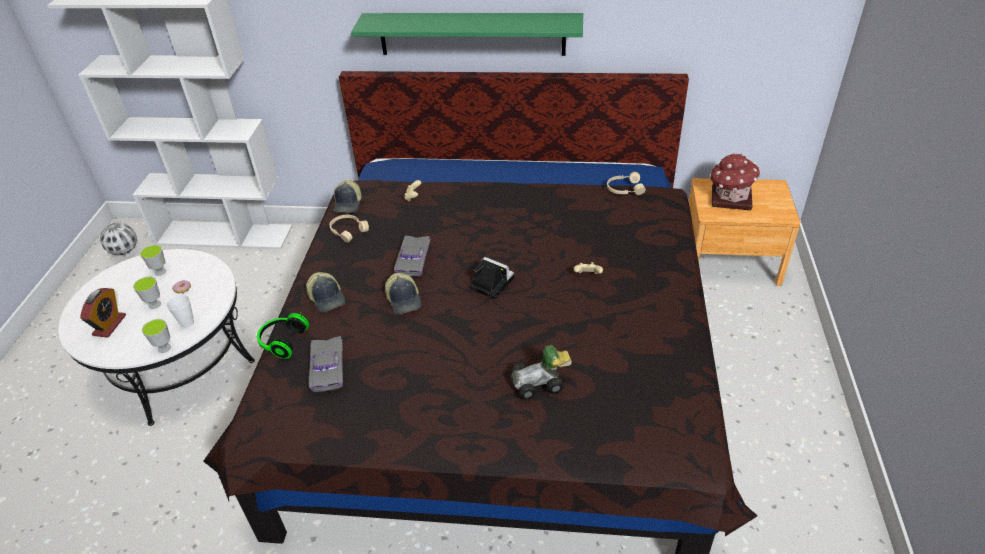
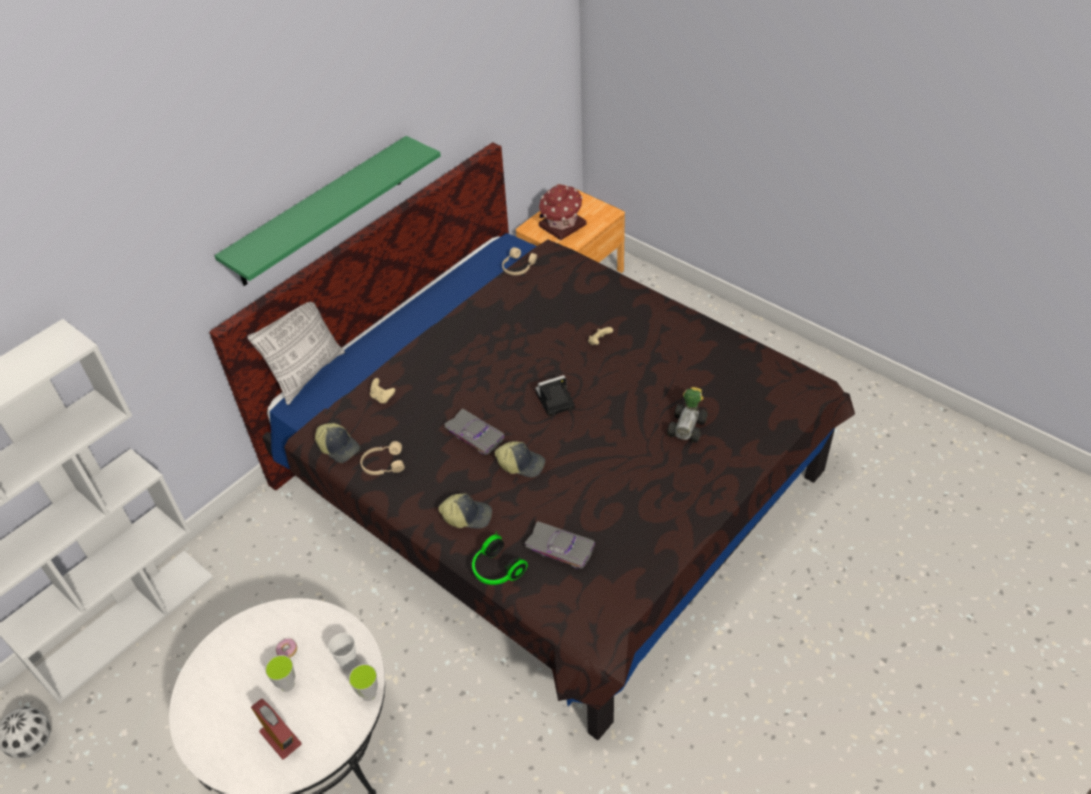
camera: 55 degrees left, 5 degrees up
cup [140,245,166,276] -> none
none -> pillow [247,302,345,405]

